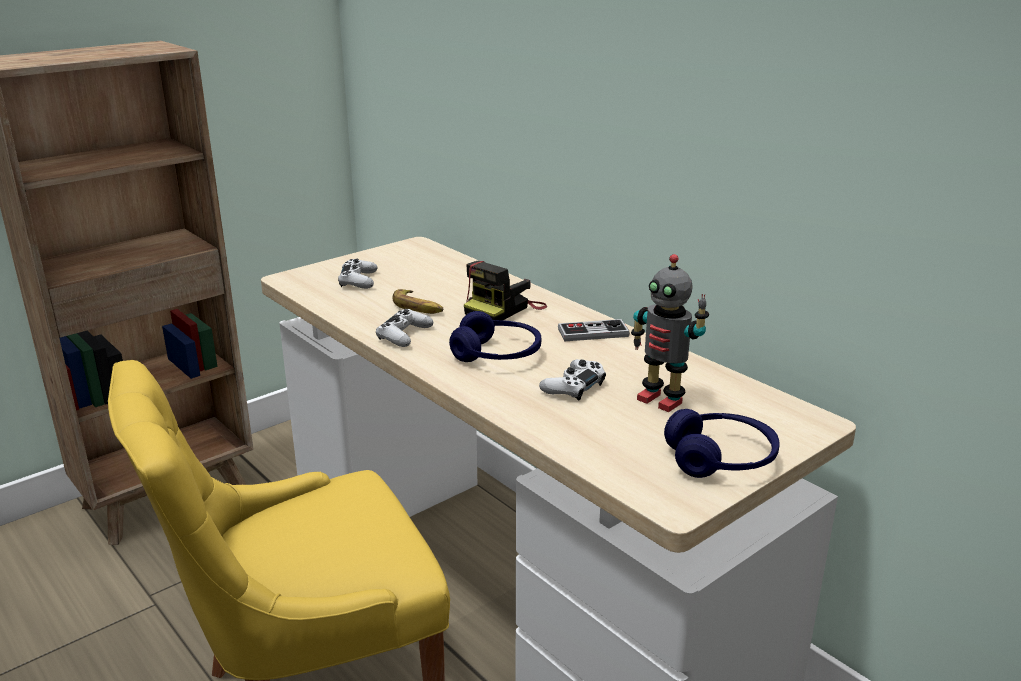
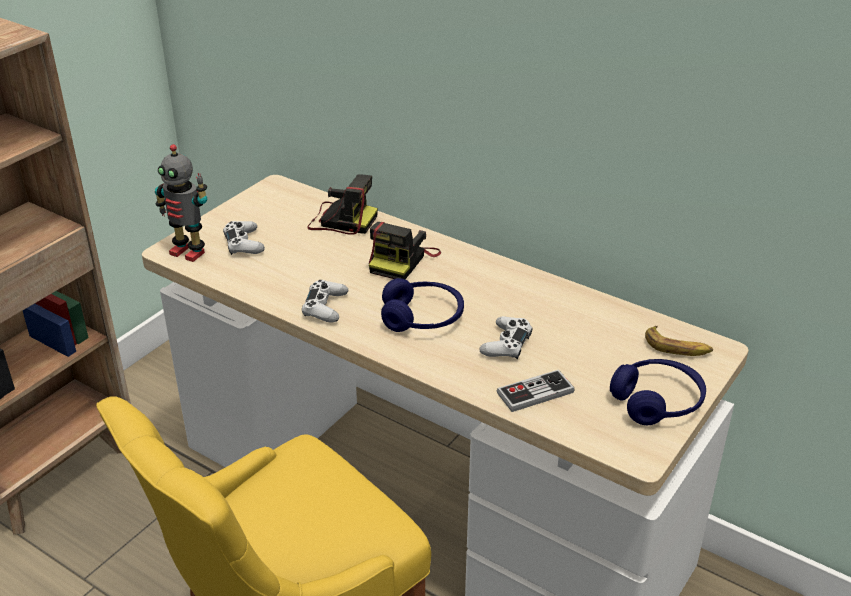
camera: 15 degrees left, 10 degrees up
banana [392,289,443,314] -> banana moved to [645,326,713,356]
game controller [558,319,630,342] -> game controller moved to [497,370,575,412]
toy robot [631,254,709,412] -> toy robot moved to [155,144,207,262]
none -> camera [307,174,378,235]

